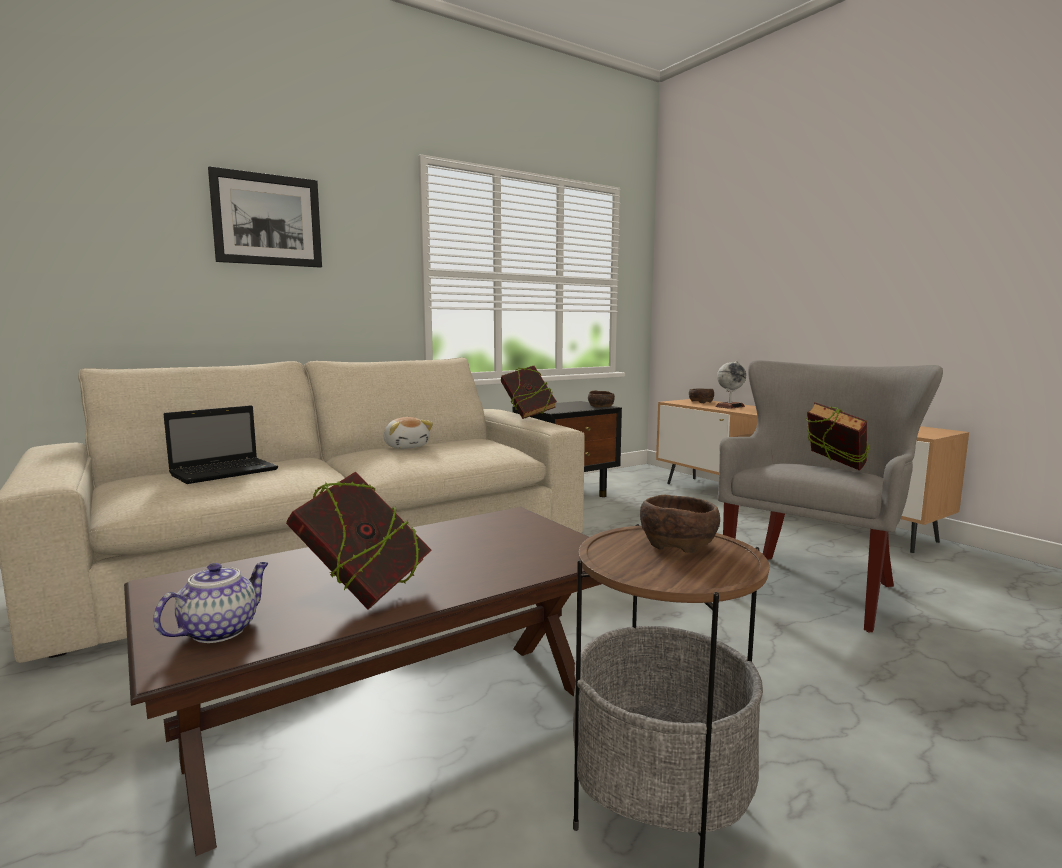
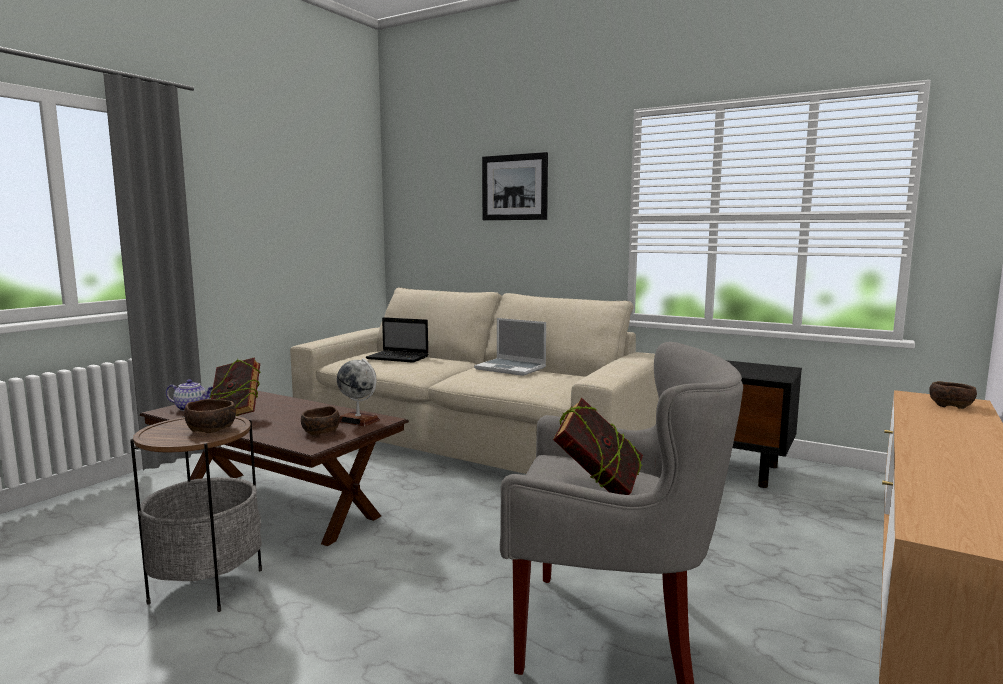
camera: 65 degrees right, 0 degrees up
plush toy [384,417,433,449] -> laptop [474,318,546,376]
book [501,366,557,419] -> none
brown bowl [588,390,615,408] -> brown bowl moved to [301,406,340,436]
globe [715,360,746,409] -> globe moved to [337,358,380,426]

